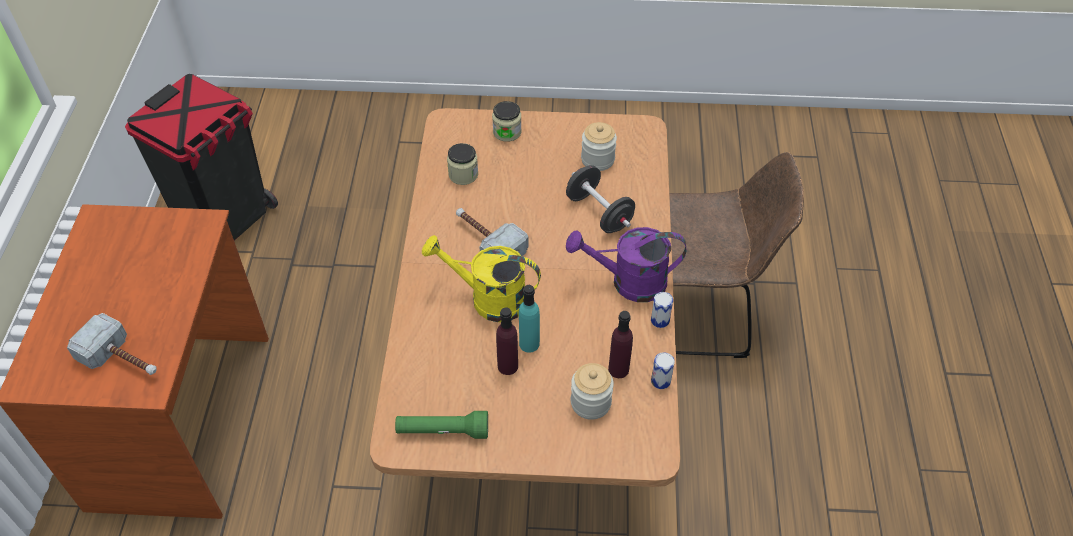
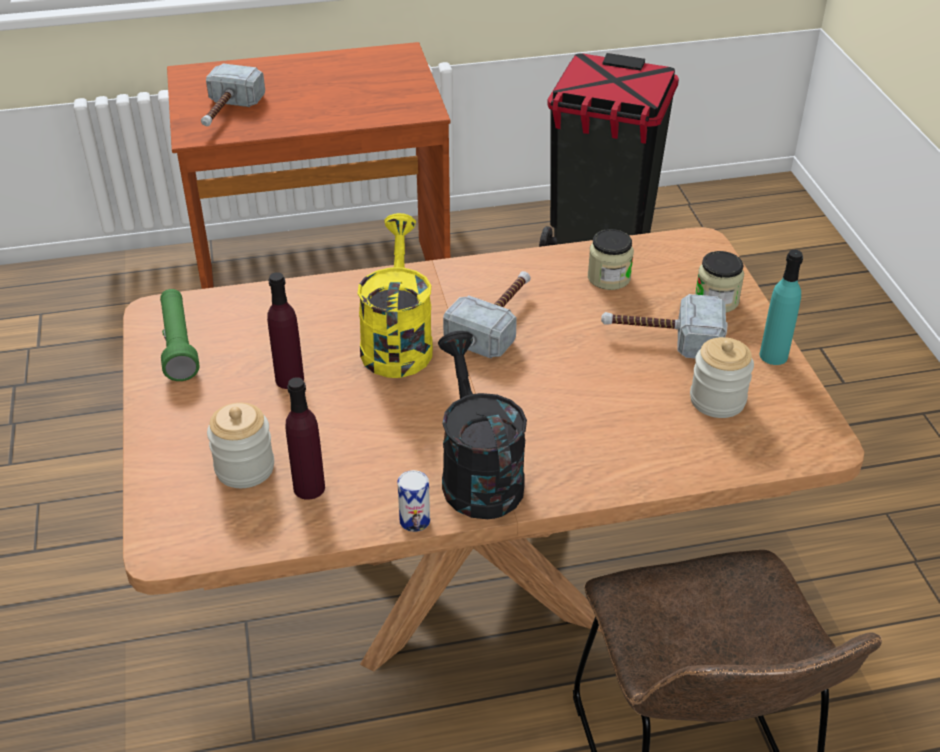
camera: 75 degrees right, 10 degrees down
turquoise bottle [519,285,540,353] -> turquoise bottle moved to [760,250,803,365]
black dumbbell [566,165,635,233] -> none
purple watering can [566,227,687,302] -> black watering can [438,331,527,519]
can [651,352,675,389] -> none
none -> hammer [601,294,727,358]

